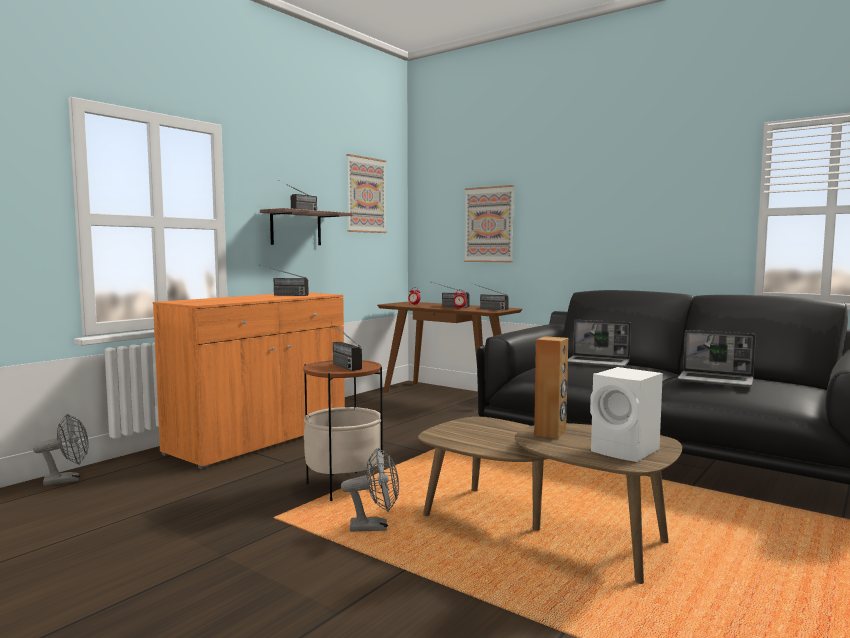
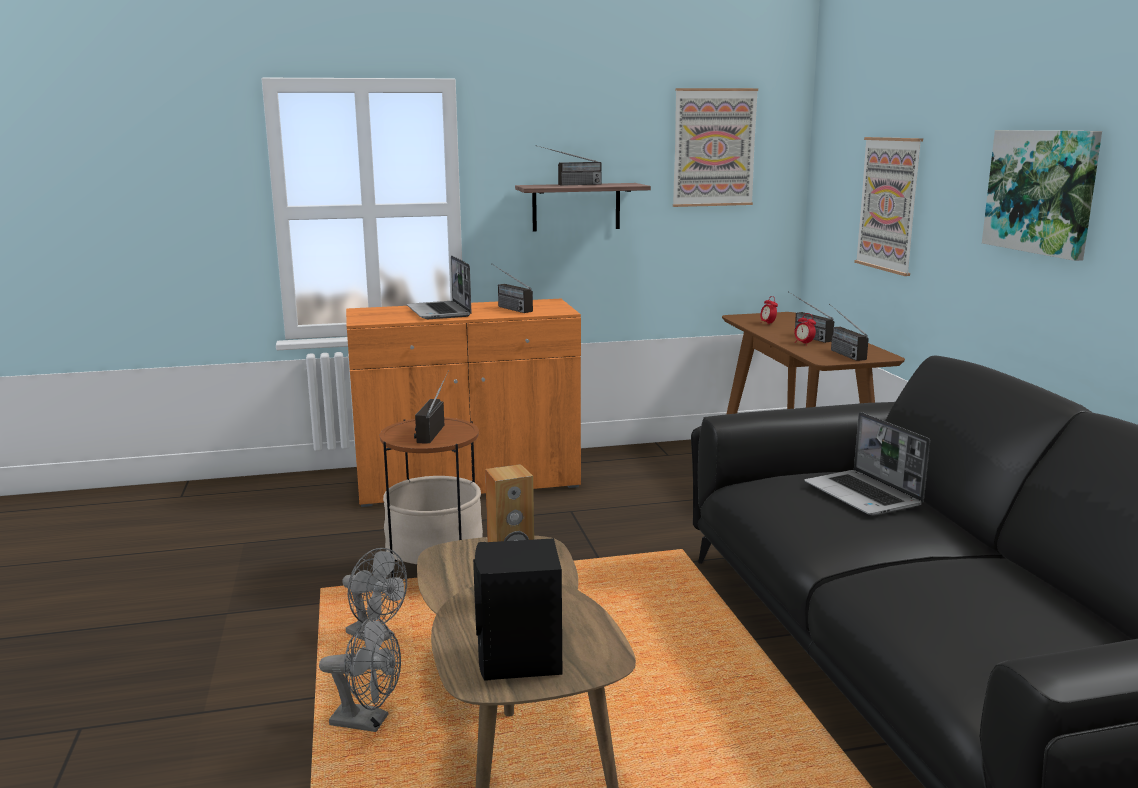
camera: 40 degrees right, 10 degrees up
grey fan [33,414,89,486] -> grey fan moved to [319,617,401,732]
white speaker [590,367,663,462] -> black speaker [473,538,562,681]
laptop [678,330,756,387] -> laptop moved to [407,255,471,319]
none -> picture [982,130,1102,261]

